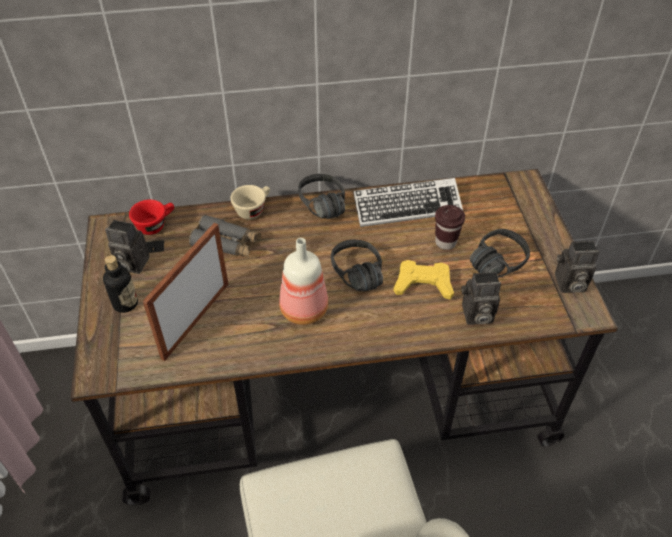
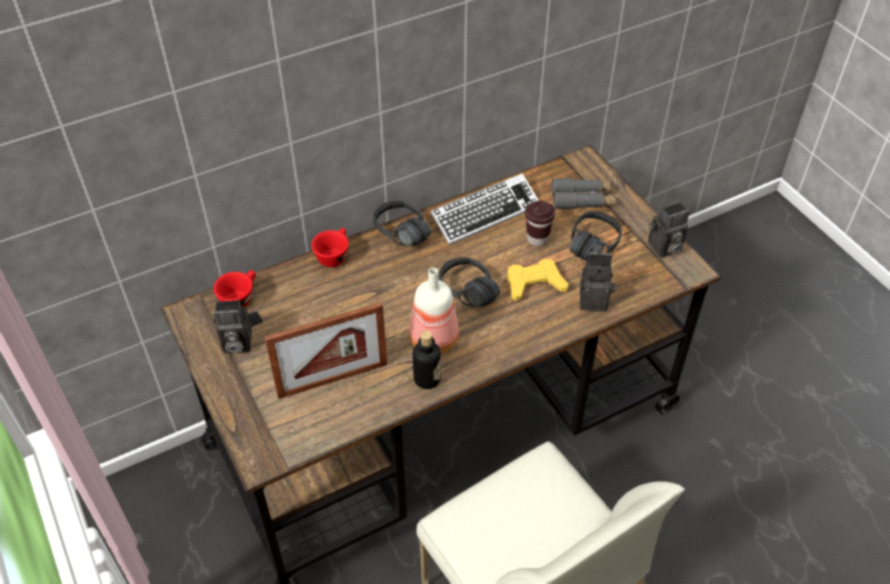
camera: 20 degrees left, 0 degrees up
bottle [103,255,138,313] -> bottle moved to [413,331,441,389]
picture frame [143,223,228,361] -> picture frame turned 120 degrees counterclockwise [265,302,387,399]
grey binoculars [189,215,261,258] -> grey binoculars moved to [552,178,616,210]
beige cup [231,185,270,219] -> red cup [311,228,349,267]
camera [461,272,501,325] -> camera turned 150 degrees counterclockwise [580,253,616,312]

